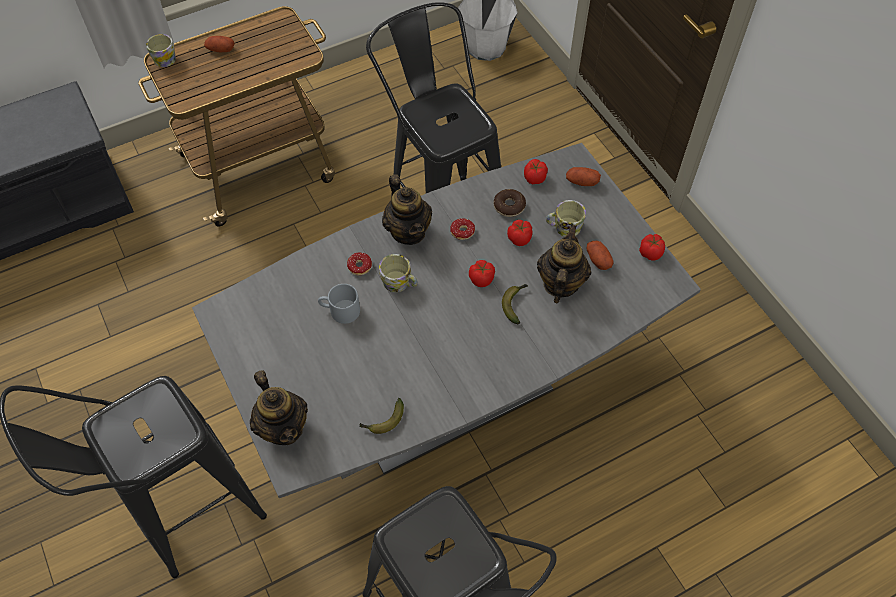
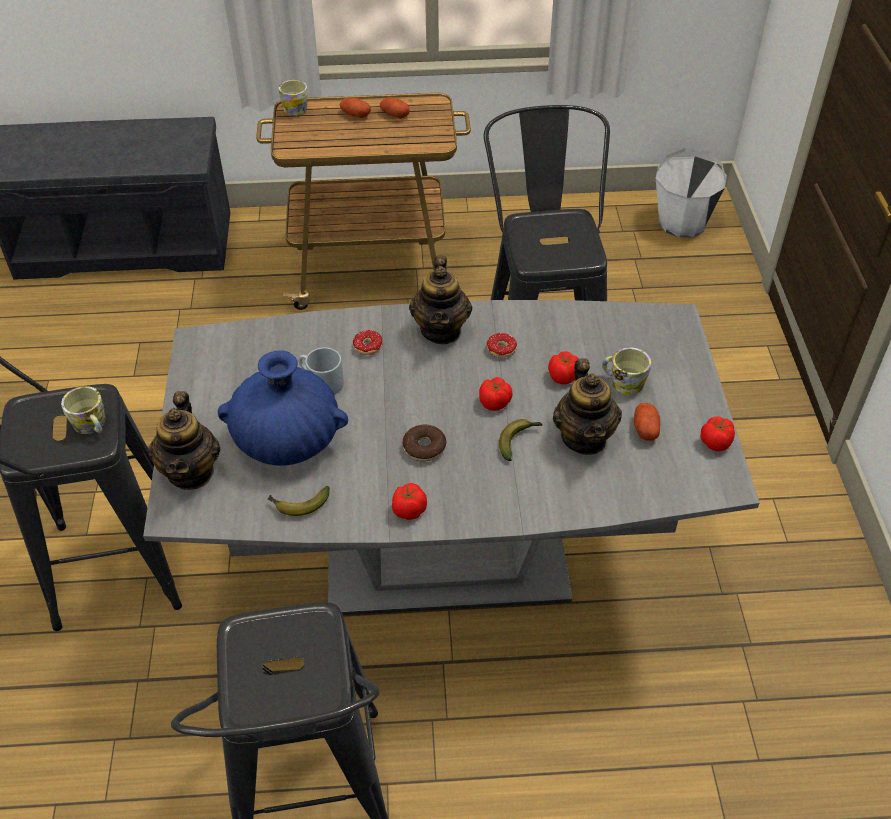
camera: 25 degrees right, 10 degrees down
mug [379,254,418,292] -> mug moved to [61,386,106,434]
donut [494,189,526,217] -> donut moved to [403,425,446,461]
tomato [524,159,548,184] -> tomato moved to [392,483,427,520]
teapot [537,224,591,303] -> teapot turned 135 degrees clockwise [553,358,622,455]
potato [566,167,601,186] -> potato moved to [380,97,410,119]
none -> blue vase [218,350,348,466]

